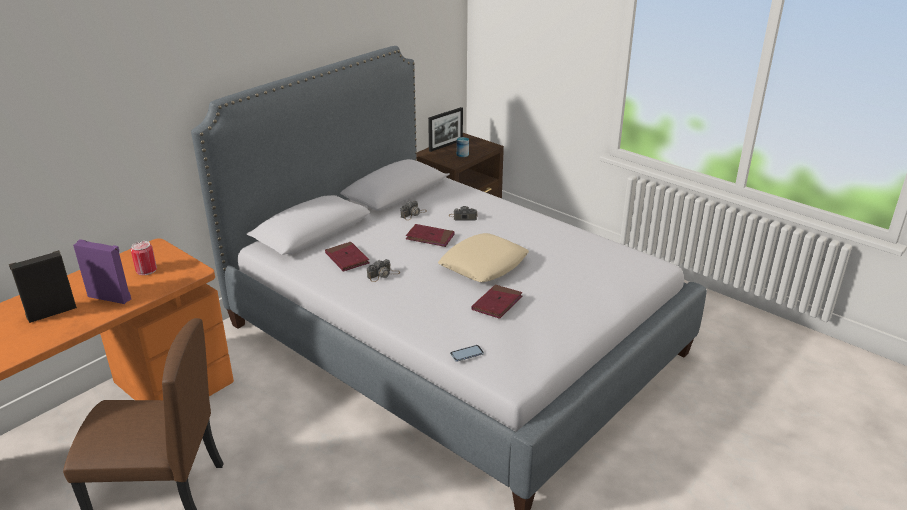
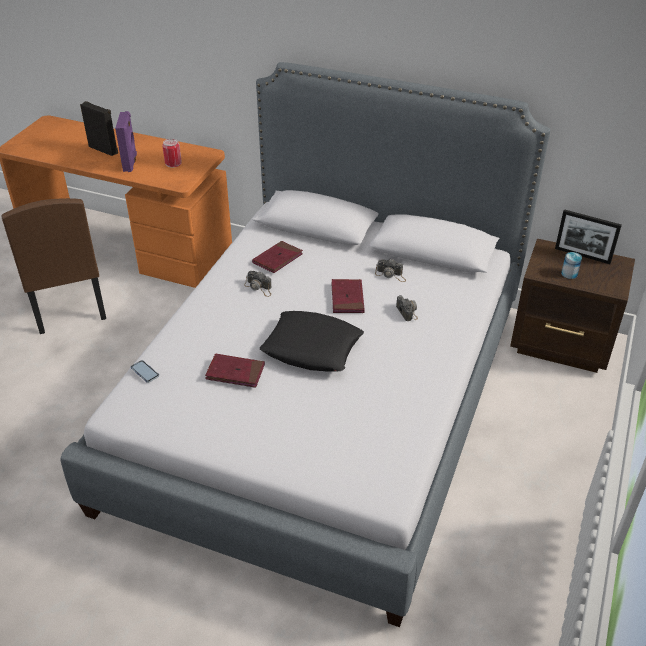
camera: 70 degrees right, 10 degrees up
beige pillow [438,233,529,282] -> black pillow [259,311,364,372]

